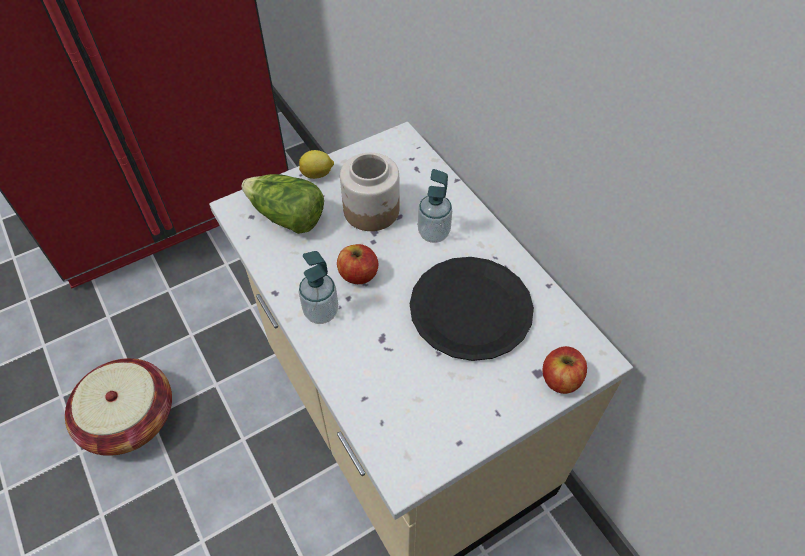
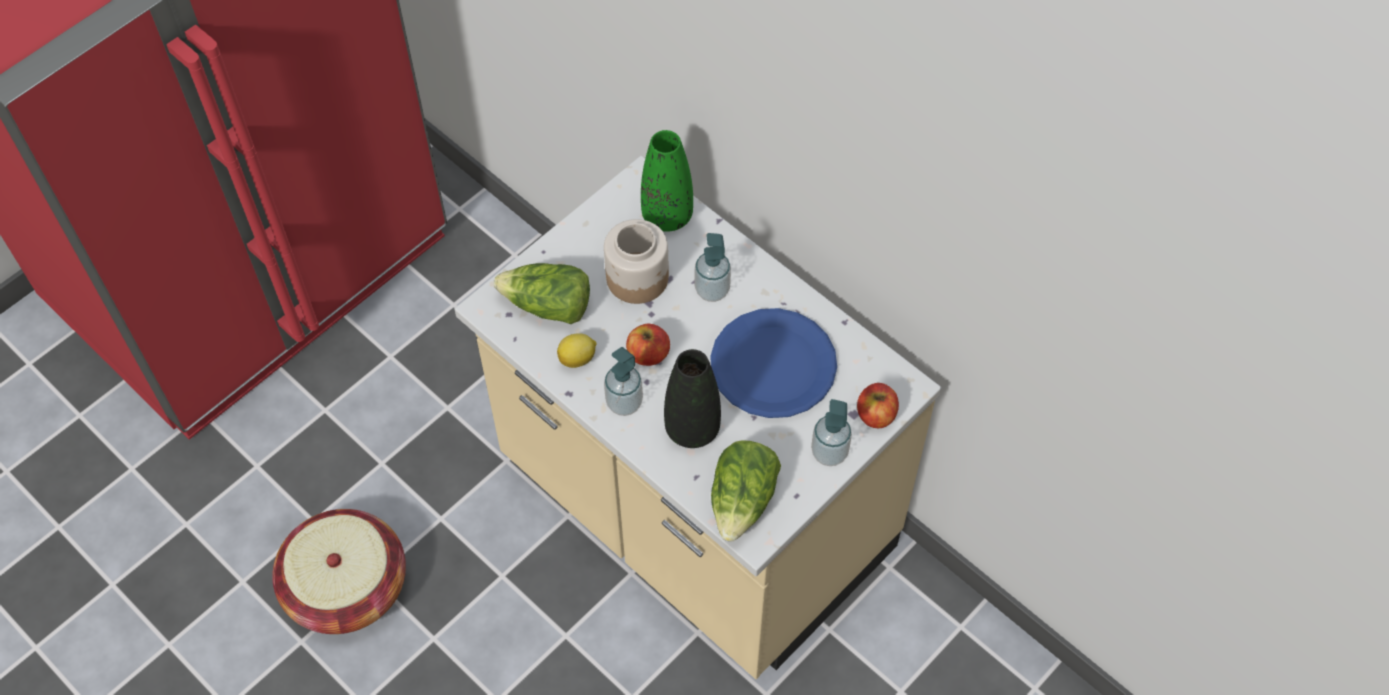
camera: 15 degrees left, 5 degrees up
lemon [299,150,334,179] -> lemon moved to [557,333,597,368]
black plate [410,257,534,361] -> blue plate [710,308,837,418]
none -> green vase [641,130,693,232]
none -> black vase [664,349,721,448]
none -> lettuce [711,440,781,542]
none -> soap dispenser [811,399,852,466]

